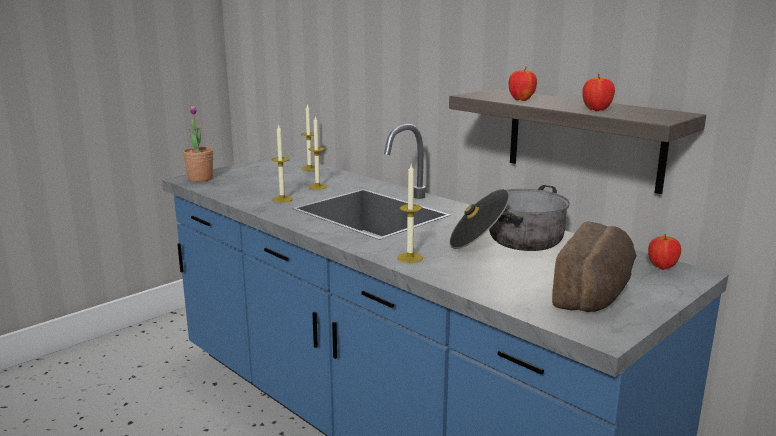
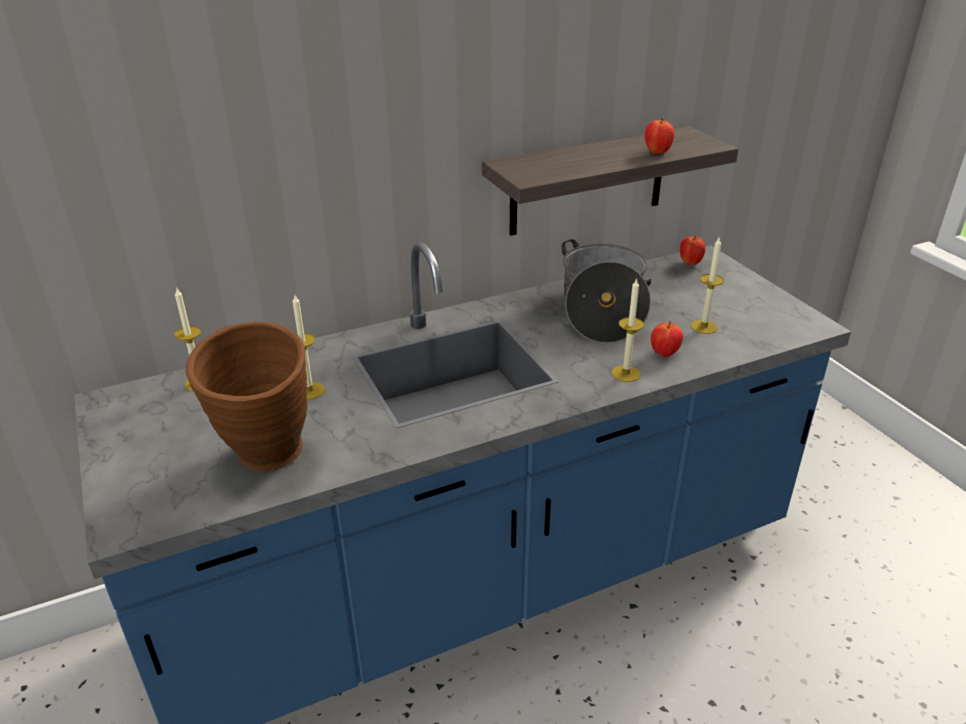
camera: 70 degrees left, 15 degrees up
potted plant [183,105,213,182] -> none
candle [272,125,293,203] -> candle moved to [691,238,724,334]
apple [509,67,537,101] -> apple moved to [651,321,683,357]
bread [552,221,637,312] -> none
none -> brown vase [186,322,308,472]

